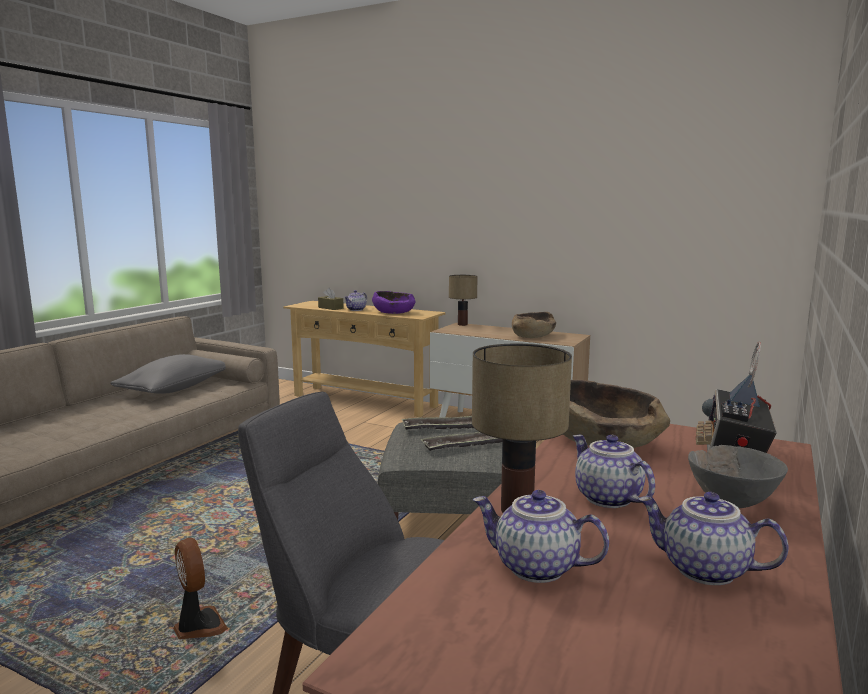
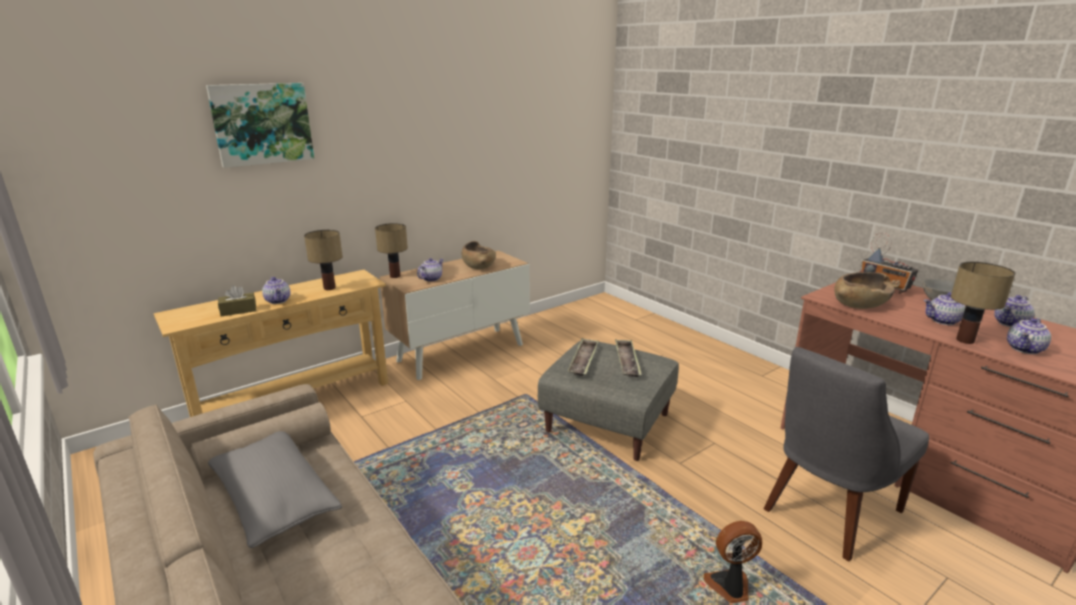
camera: 65 degrees left, 10 degrees up
purple bowl [372,291,416,314] -> table lamp [304,230,343,290]
none -> picture [206,83,314,168]
none -> teapot [417,258,444,282]

